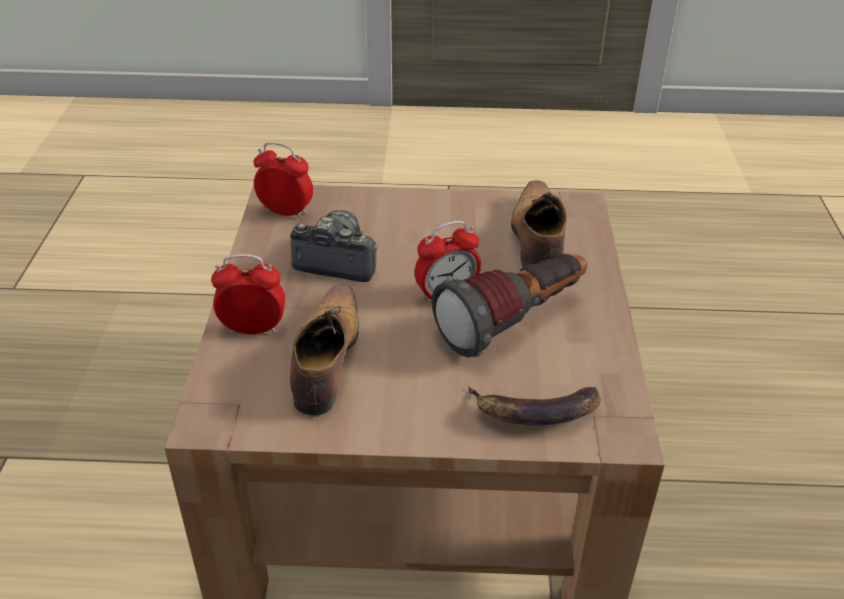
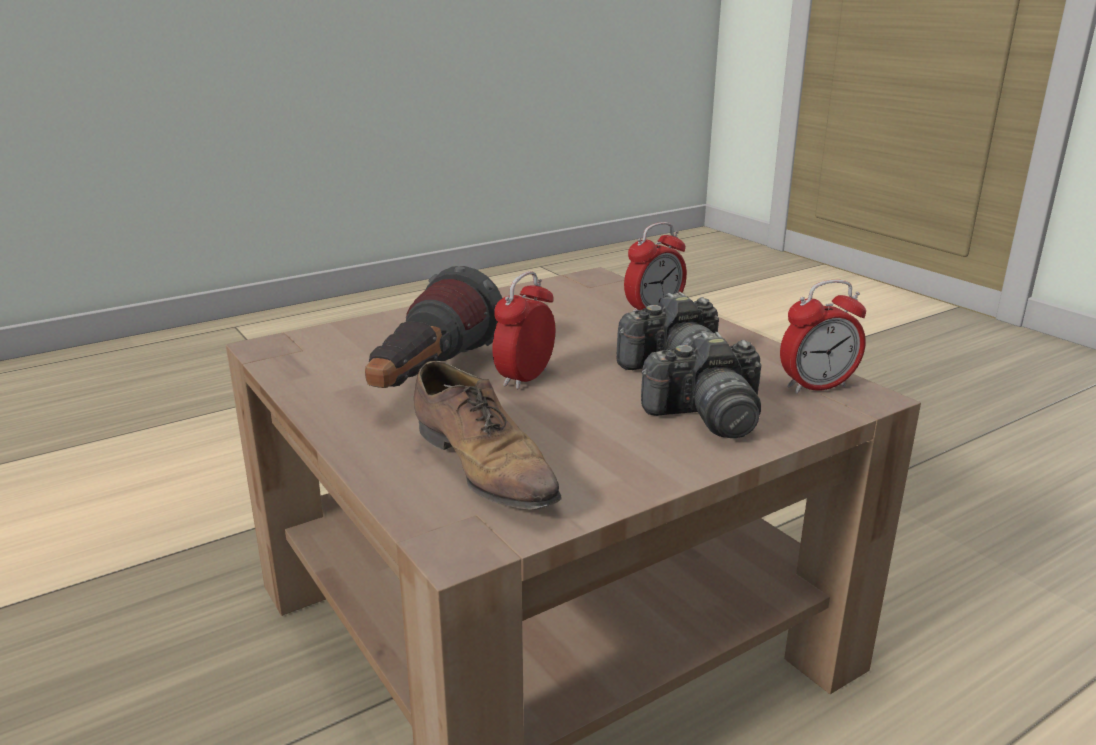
camera: 145 degrees right, 15 degrees down
shoe [290,285,359,416] -> none
banana [468,386,601,425] -> none
none -> camera [641,332,761,438]

